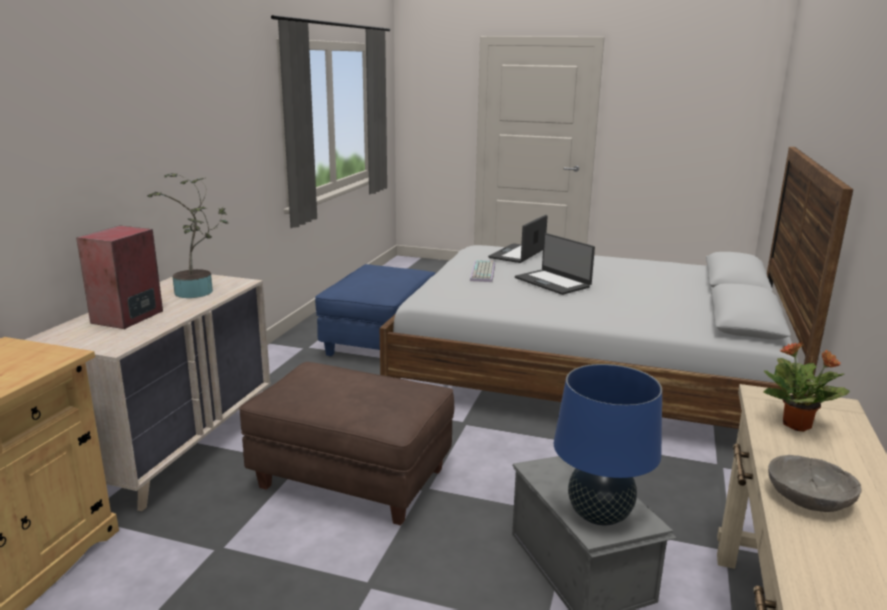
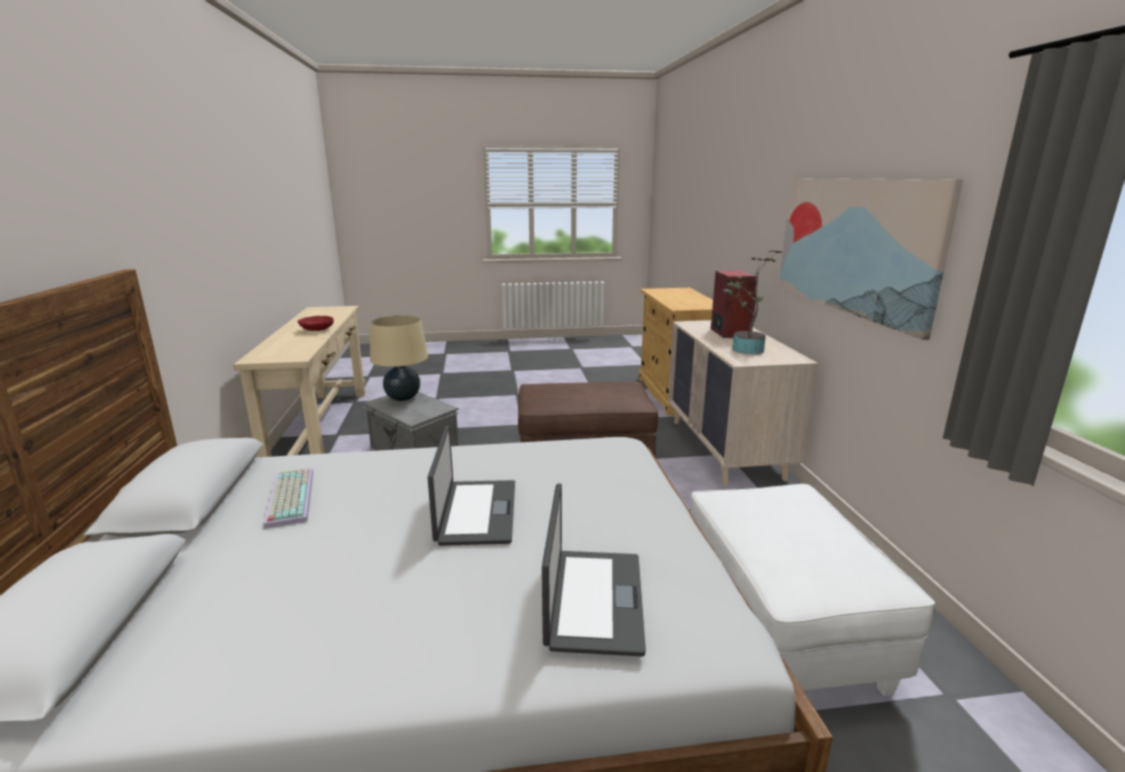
camera: 155 degrees right, 0 degrees up
blue ottoman [315,264,435,356] -> white ottoman [690,484,935,696]
keyboard [470,260,495,282] -> keyboard moved to [264,467,313,529]
laptop [515,233,595,295] -> laptop turned 60 degrees clockwise [427,425,515,546]
blue table lamp [554,364,662,525] -> beige table lamp [370,315,428,401]
potted plant [763,342,850,432] -> none
grey bowl [768,455,862,512] -> red bowl [298,316,334,331]
none -> picture [779,178,963,340]

